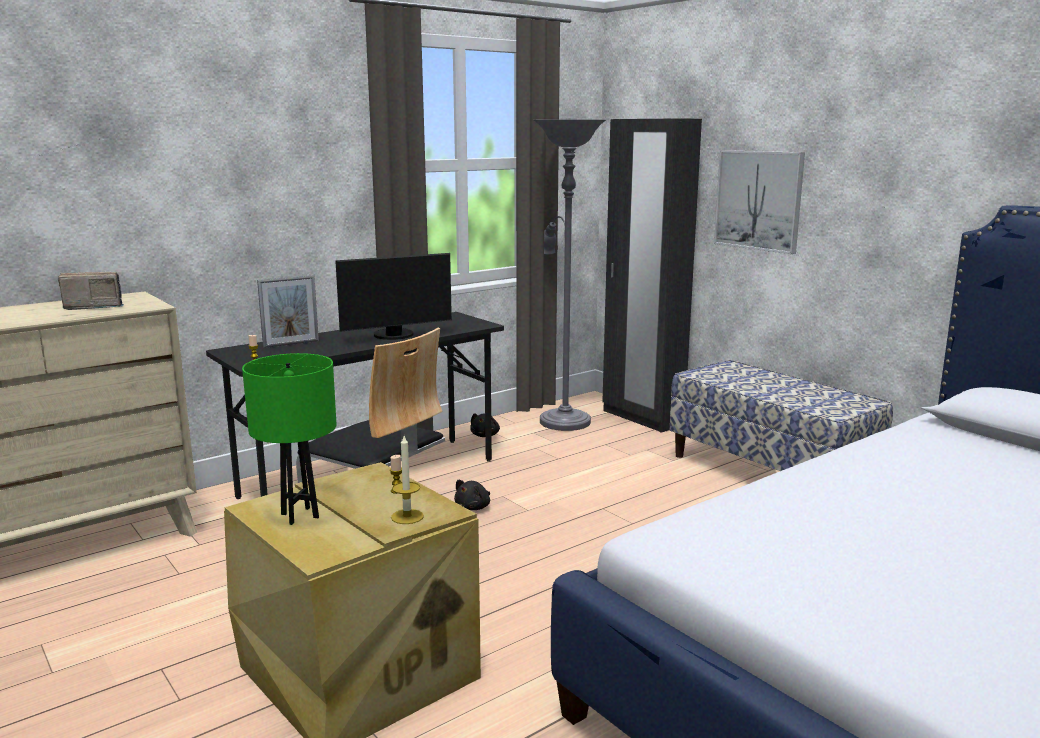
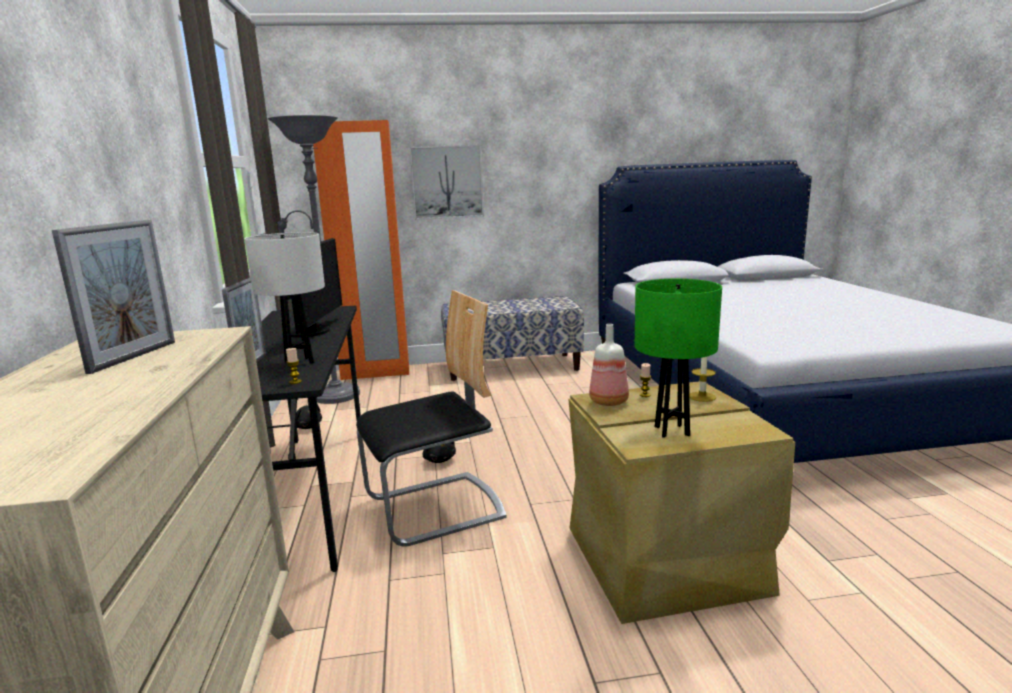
camera: 60 degrees left, 0 degrees up
radio [58,272,124,310] -> picture frame [52,220,175,374]
black wardrobe [602,118,702,433] -> orange wardrobe [313,120,409,380]
none -> white table lamp [245,232,325,367]
none -> bottle [589,324,629,406]

